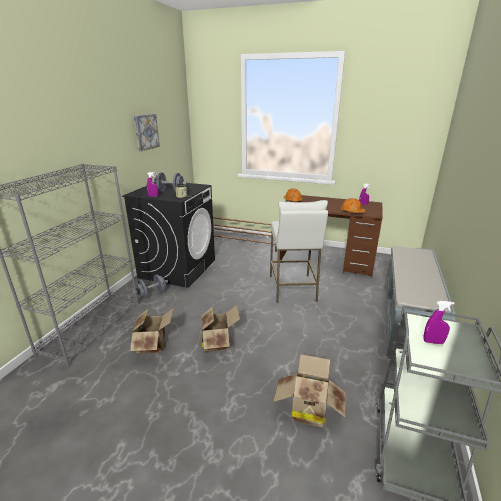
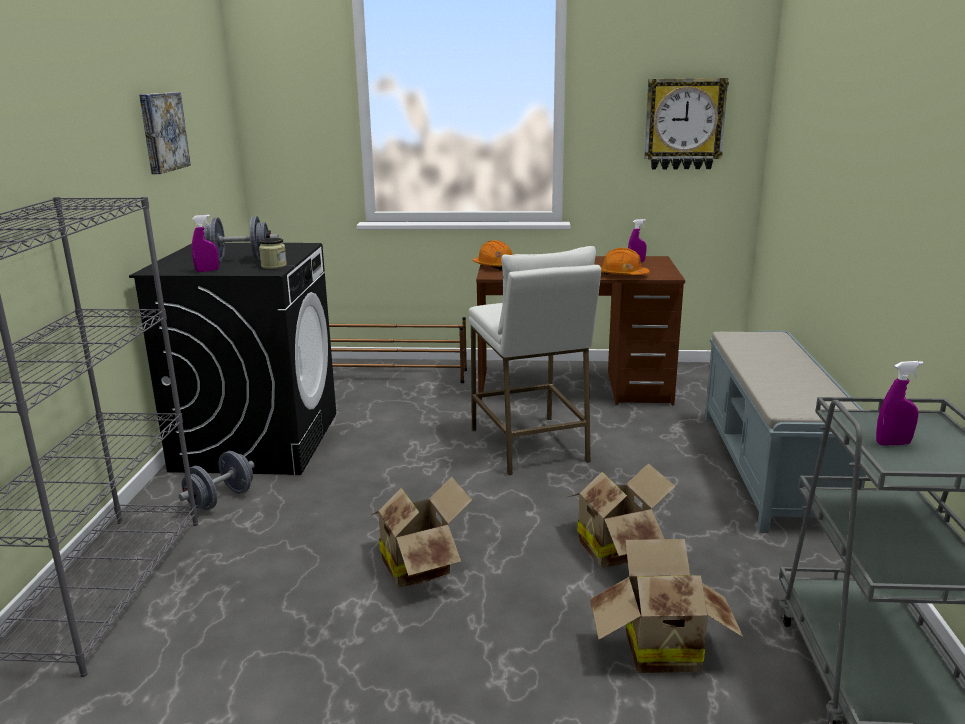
camera: 15 degrees left, 5 degrees down
cardboard box [131,308,173,354] -> cardboard box moved to [568,463,676,568]
none -> wall clock [644,78,729,170]

